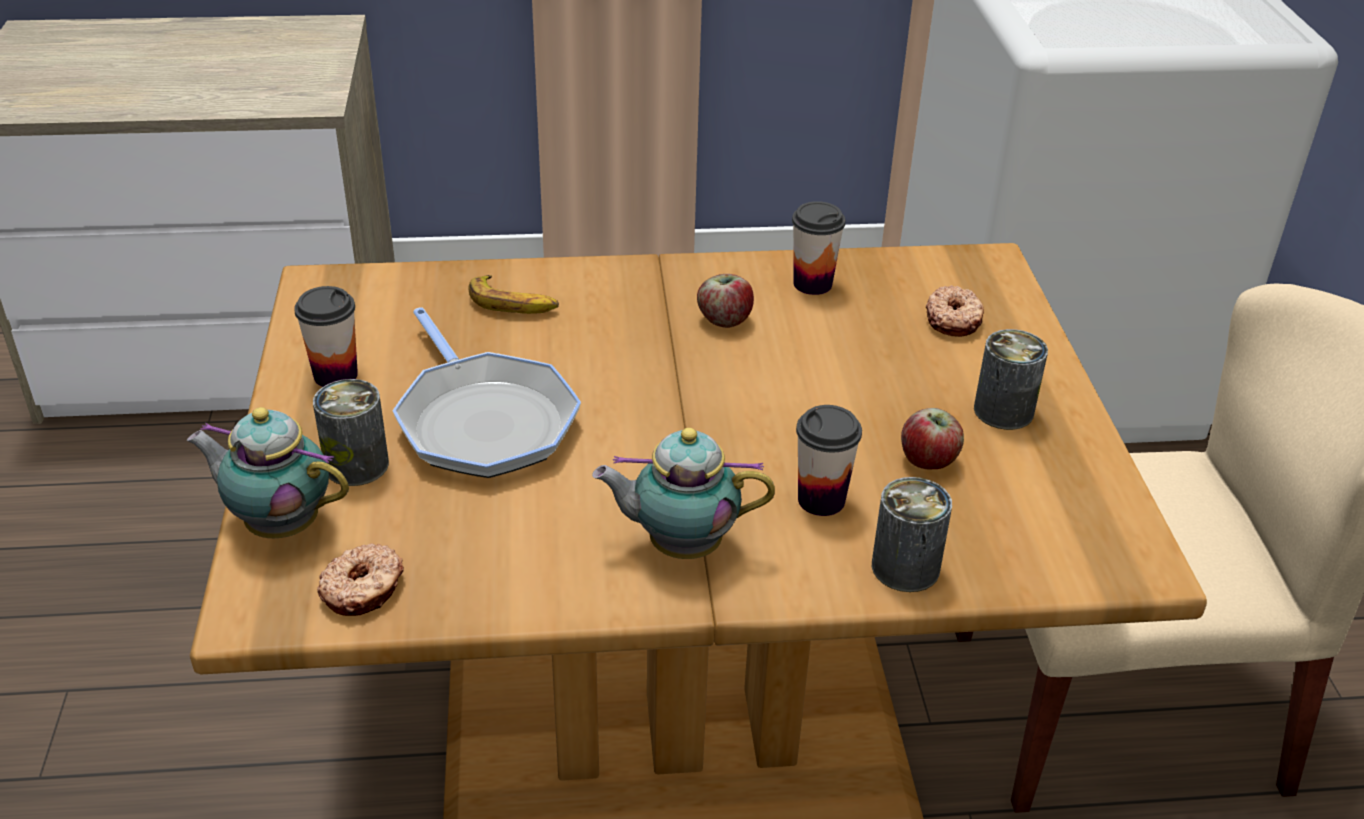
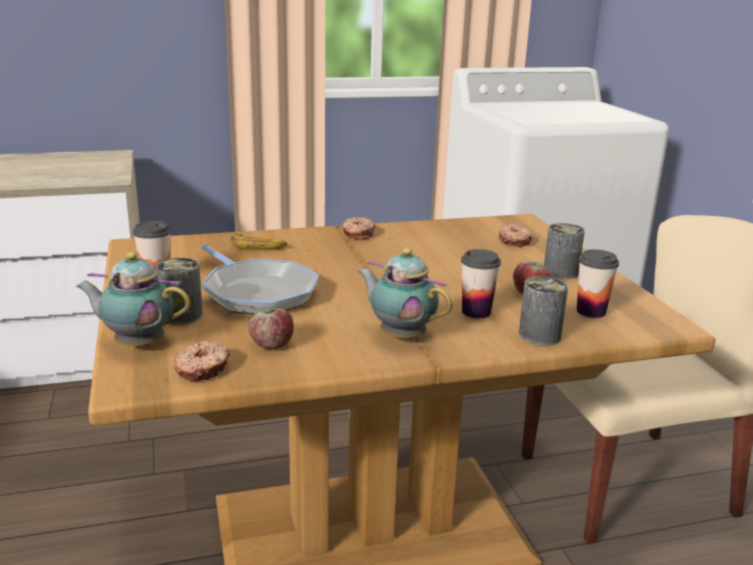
camera: 10 degrees left, 15 degrees down
teapot [592,428,775,559] -> teapot turned 45 degrees clockwise [358,248,452,340]
apple [697,274,754,328] -> apple moved to [248,307,294,350]
cup [792,201,845,295] -> cup moved to [577,249,619,318]
none -> donut [343,217,376,239]

